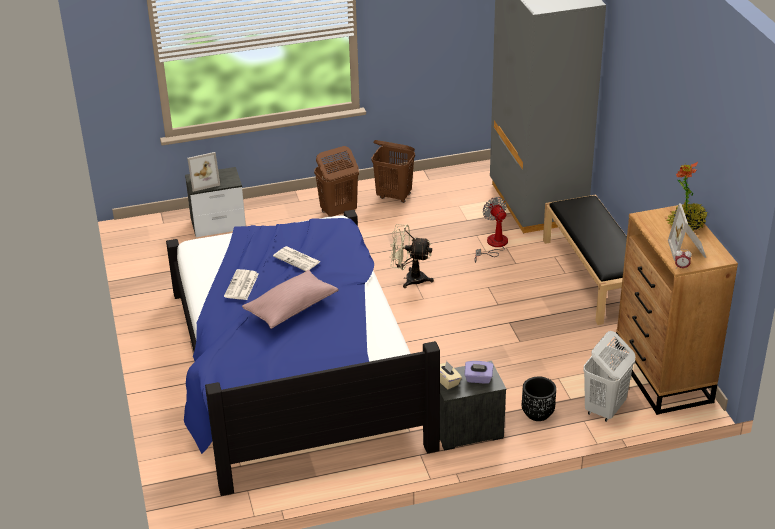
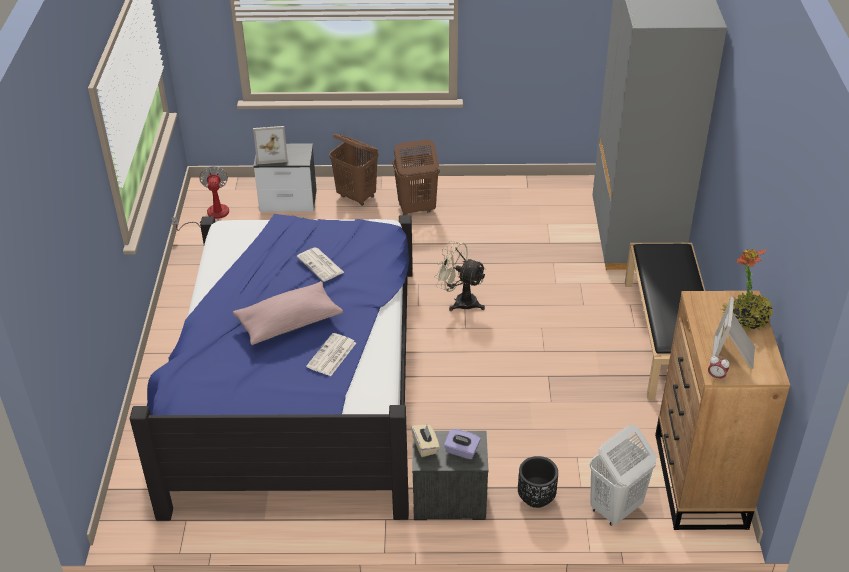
camera: 15 degrees right, 5 degrees up
newspaper [224,269,259,300] -> newspaper moved to [306,333,356,376]
brown laundry basket [371,140,415,203] -> brown laundry basket moved to [329,134,378,206]
fan [475,197,508,263] -> fan moved to [171,166,229,231]

